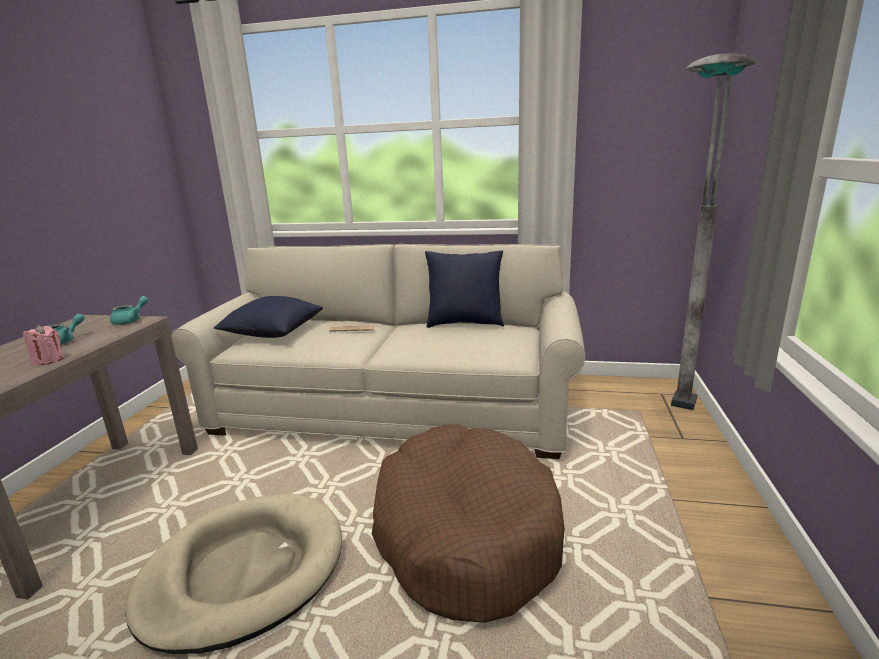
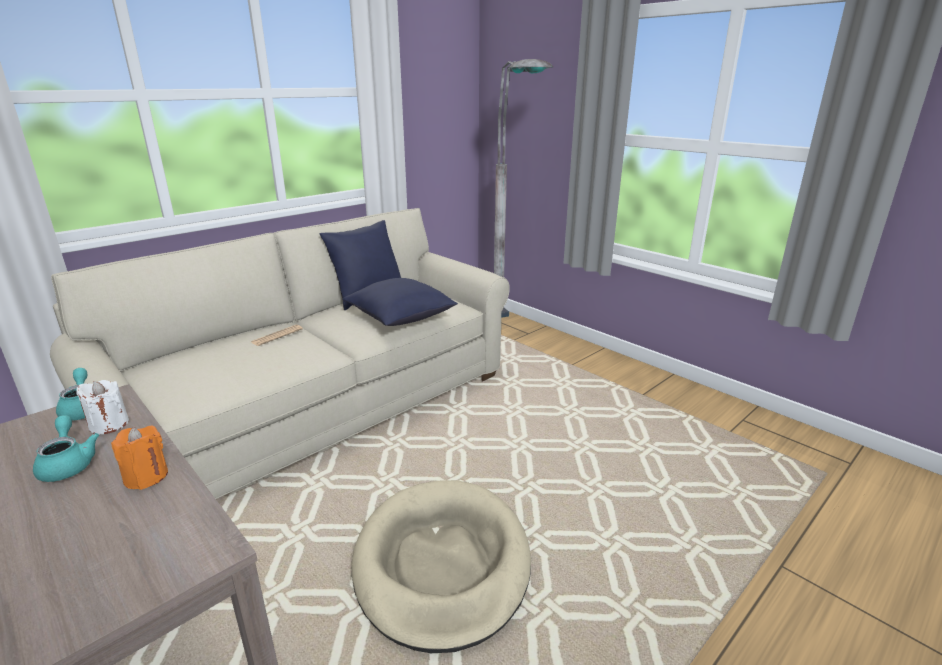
camera: 55 degrees left, 5 degrees up
pink candle [23,325,64,365] -> orange candle [111,426,168,490]
blue pillow [214,296,323,338] -> blue pillow moved to [342,278,458,326]
brown dog bed [372,424,565,623] -> none
none -> white candle [76,380,129,434]

